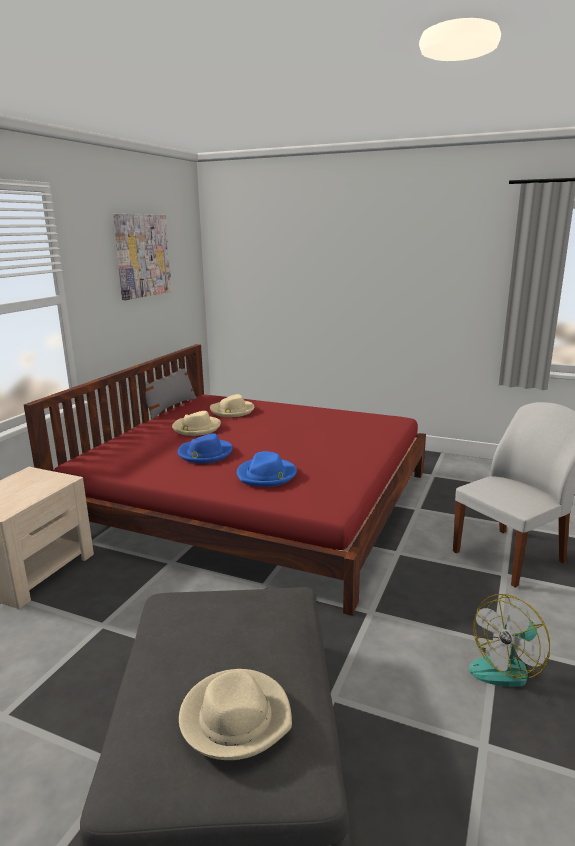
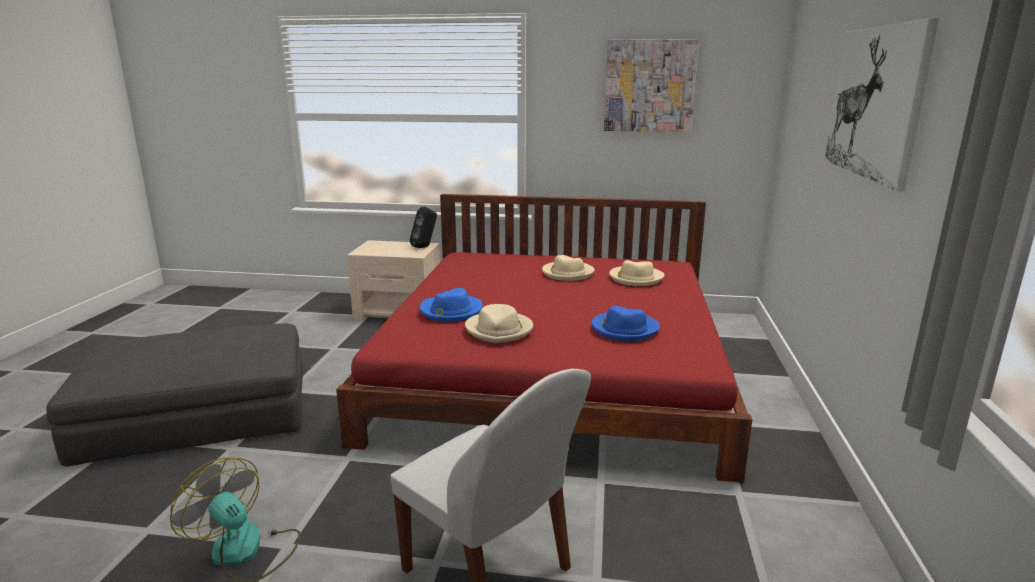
camera: 75 degrees right, 0 degrees up
grey pillow [145,368,197,419] -> none
blue hat [178,433,232,463] -> blue hat moved to [591,306,660,341]
beige hat [179,669,292,760] -> beige hat moved to [465,304,533,343]
none -> black speaker [410,207,437,248]
none -> picture [825,18,939,192]

